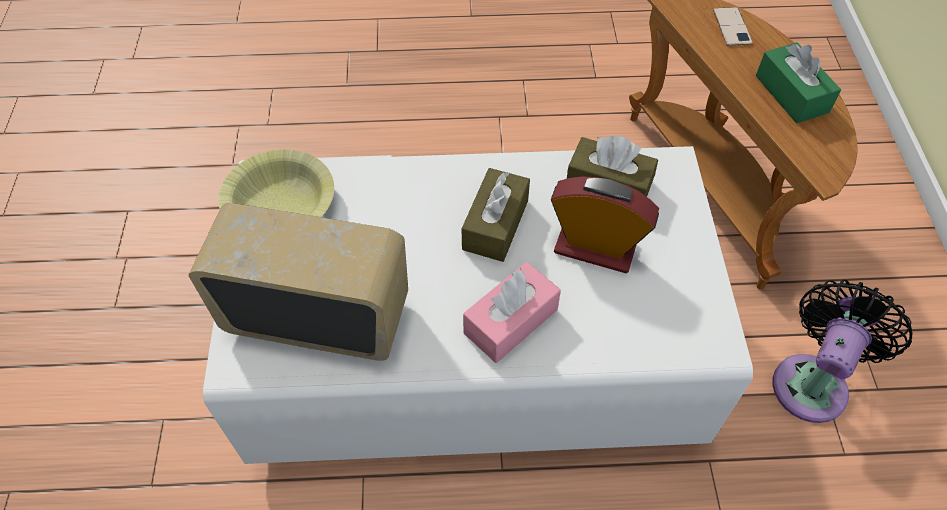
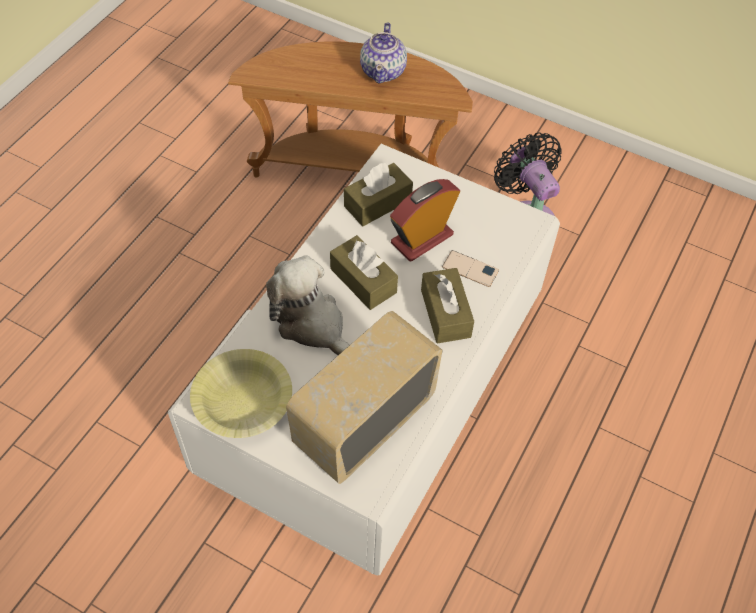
camera: 60 degrees left, 0 degrees up
pink tissue box [463,262,561,363] -> brown tissue box [421,268,474,343]
phone [713,7,753,46] -> phone moved to [442,250,499,287]
green tissue box [756,42,841,123] -> teapot [360,23,407,83]
none -> plush toy [266,255,350,355]

